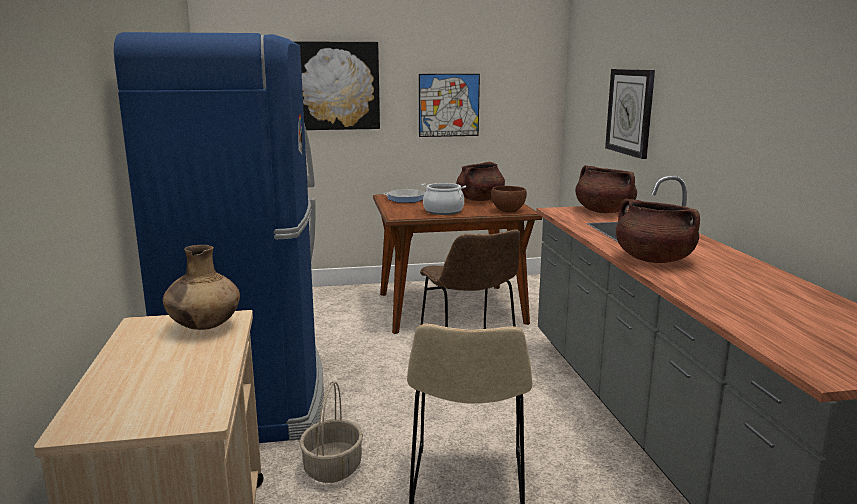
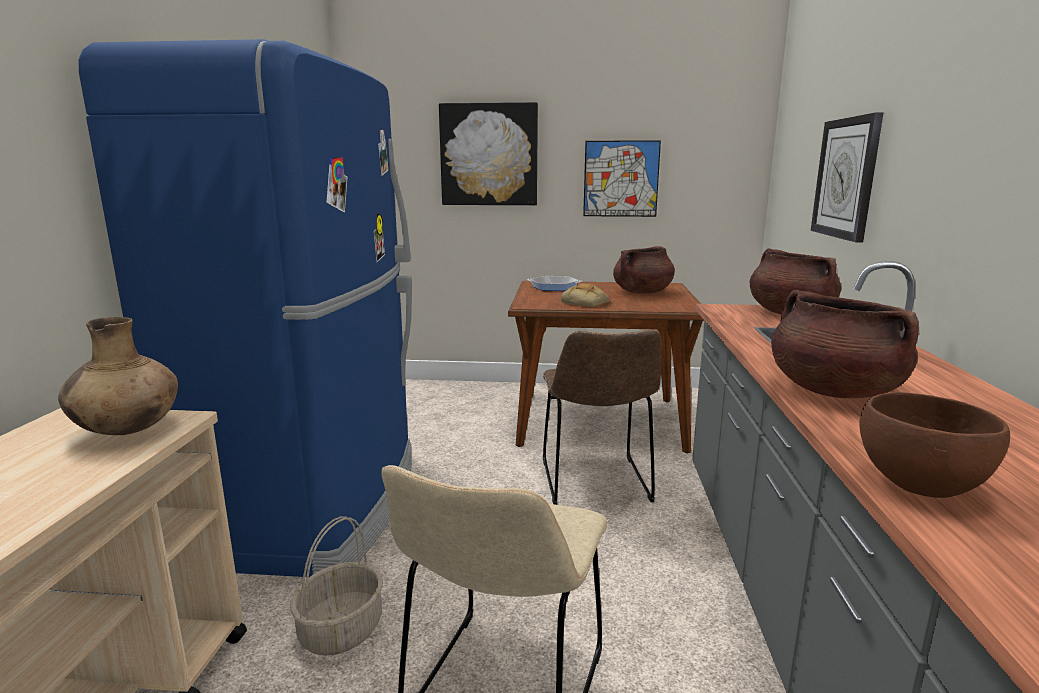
camera: 15 degrees right, 0 degrees up
cooking pot [422,183,466,215] -> bread [561,283,610,307]
brown bowl [491,186,527,212] -> brown bowl moved to [859,392,1010,498]

